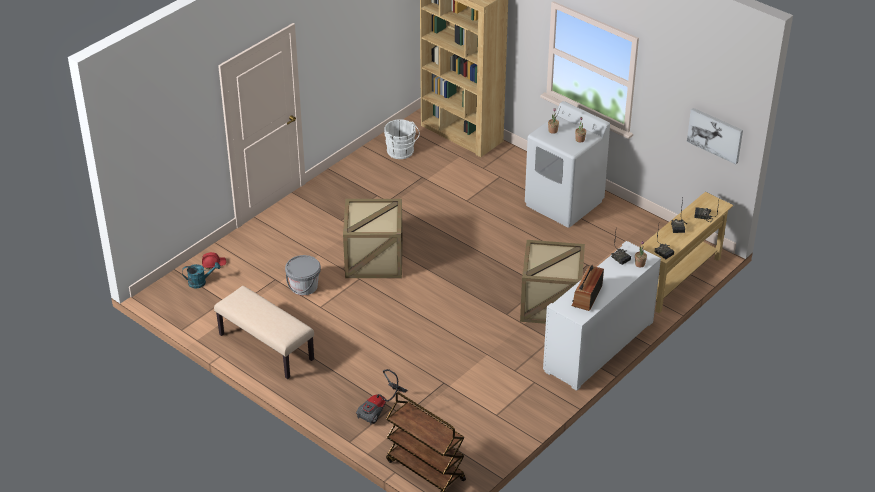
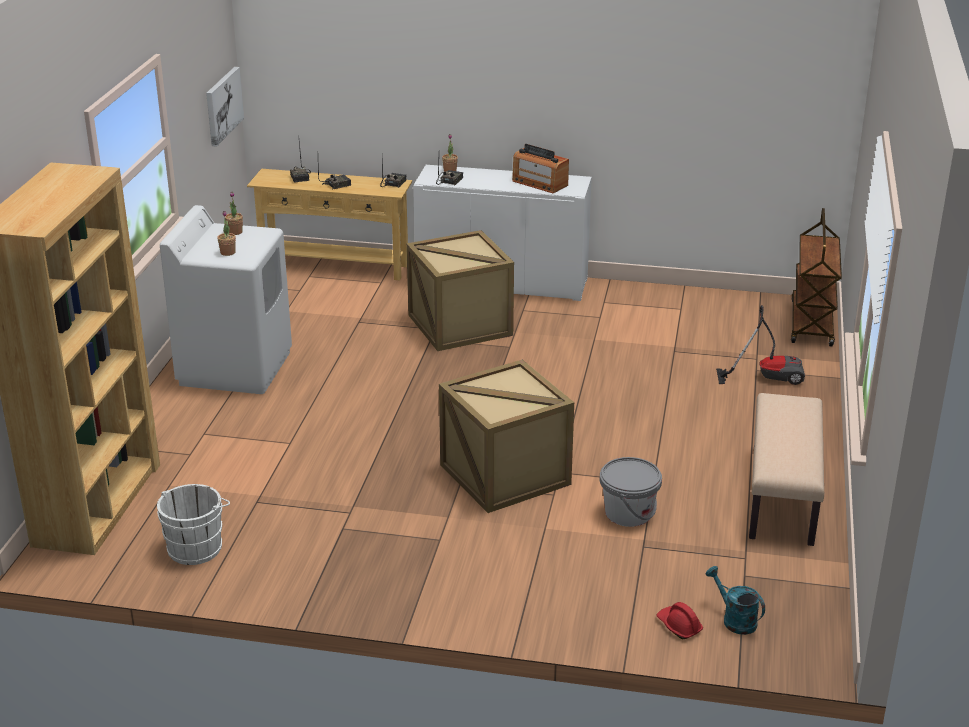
camera: 120 degrees left, 10 degrees down
radio [572,266,604,311] -> radio turned 45 degrees clockwise [512,144,569,193]

